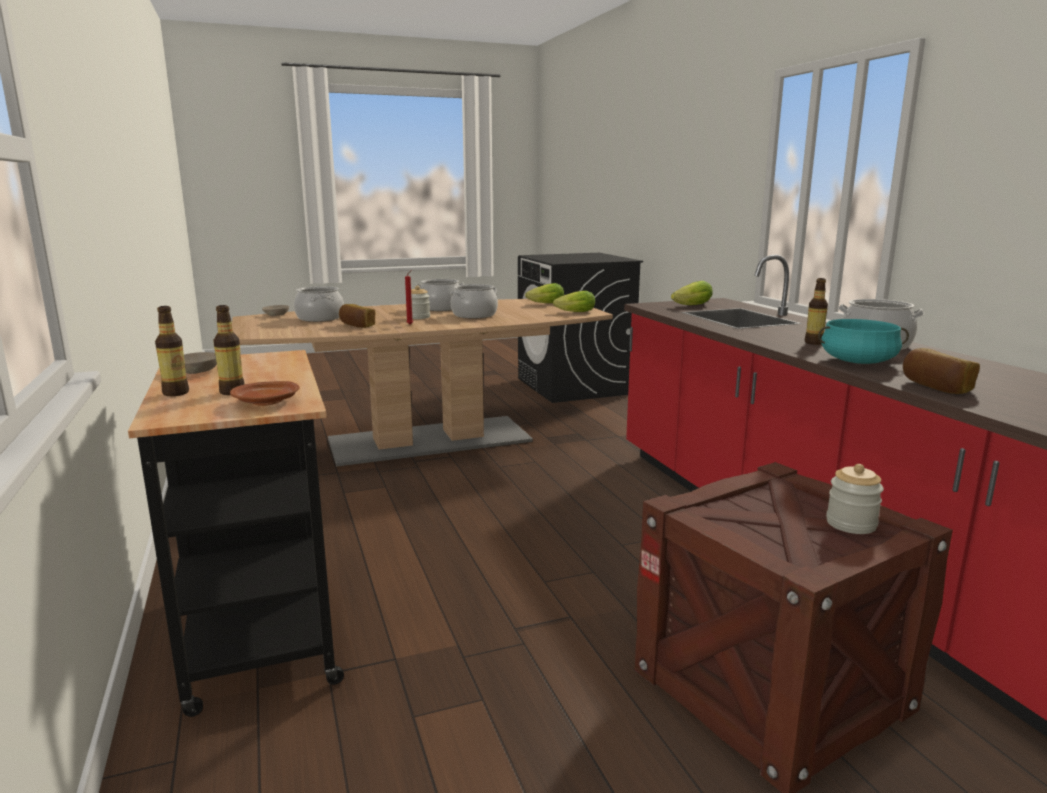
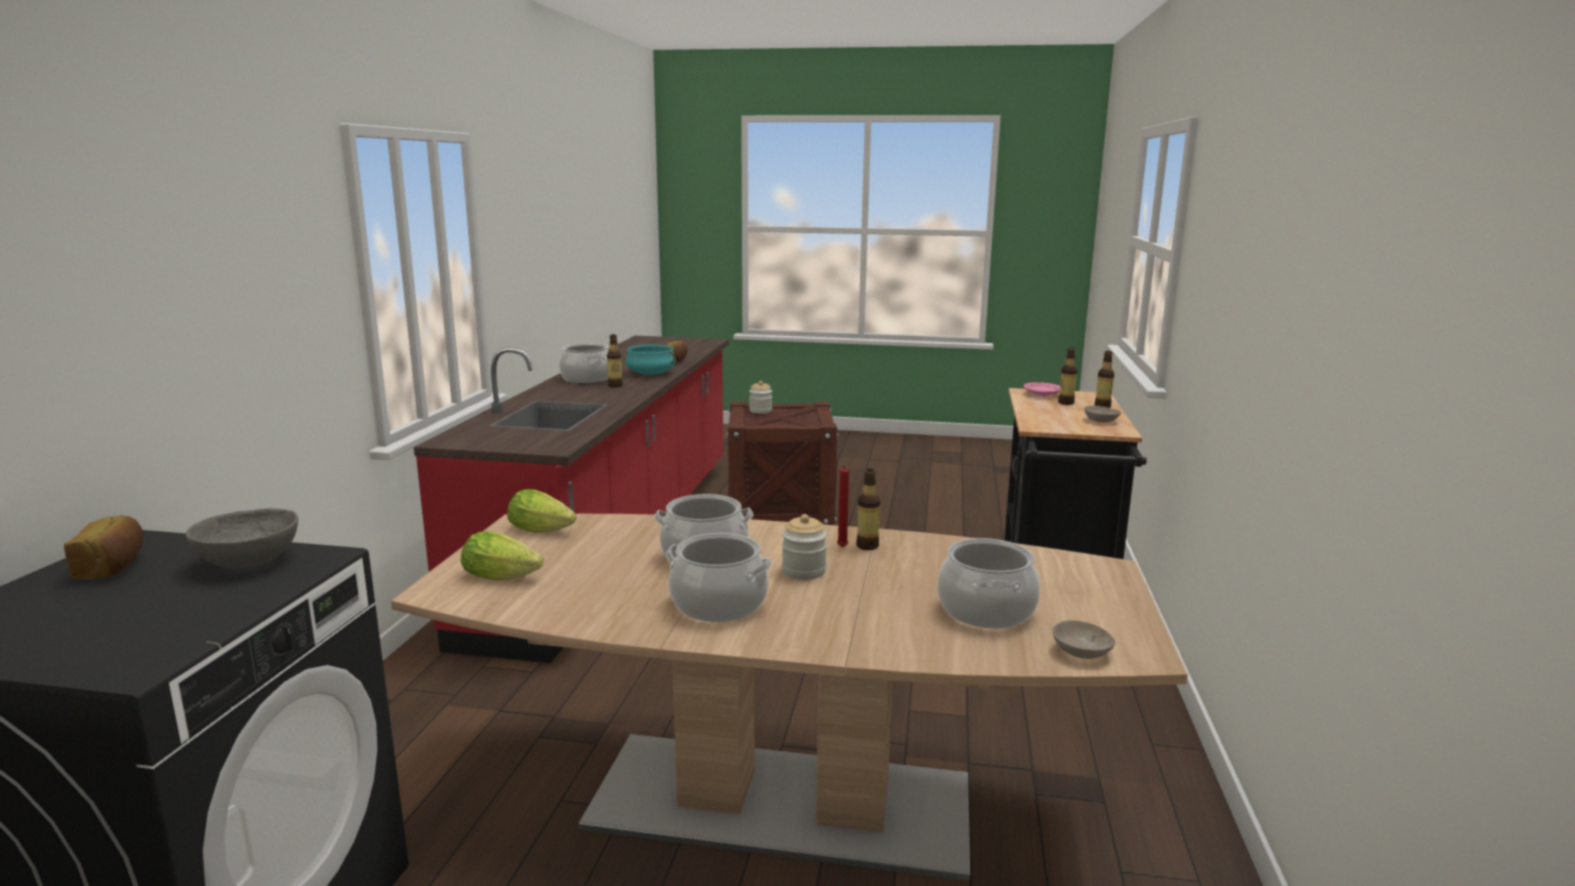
camera: 150 degrees left, 0 degrees up
brown plate [230,381,300,406] -> pink plate [1024,382,1060,397]
bread [339,304,375,328] -> bread moved to [64,515,144,580]
lettuce [671,281,713,305] -> none
none -> grey bowl [186,508,298,568]
none -> bottle [856,469,880,550]

